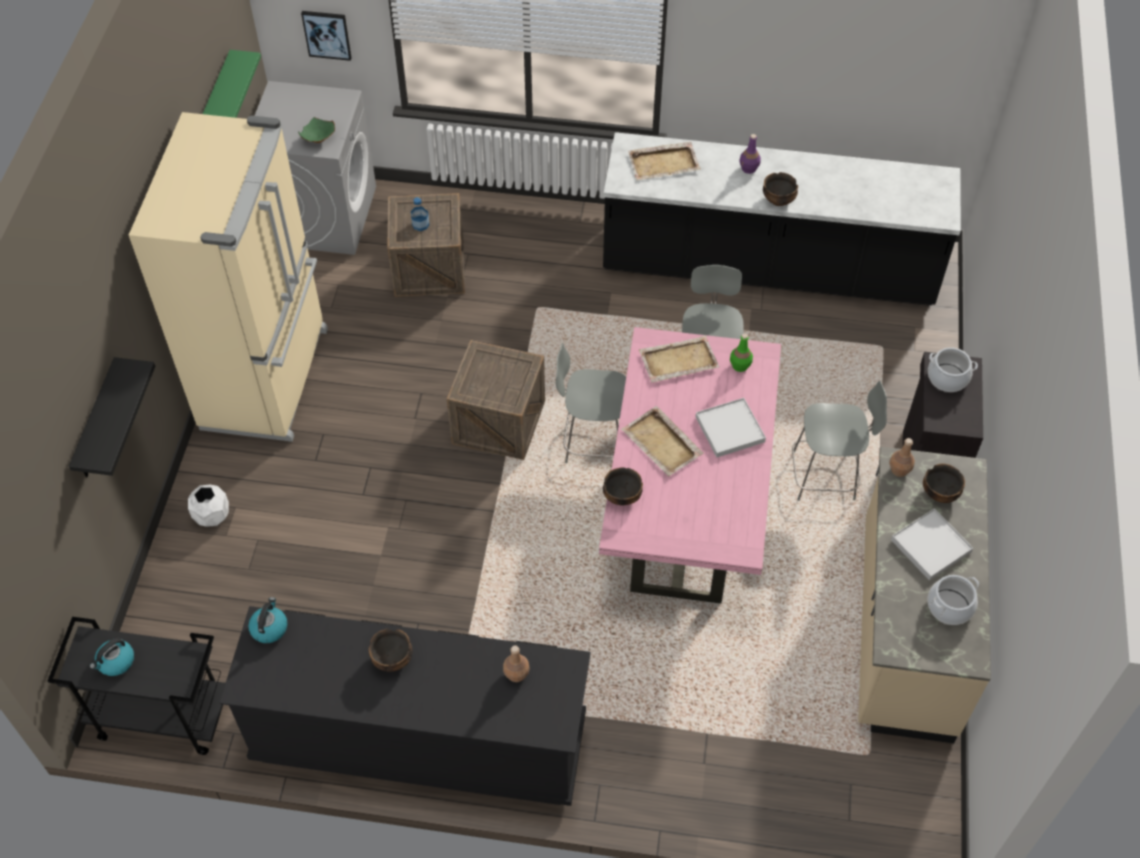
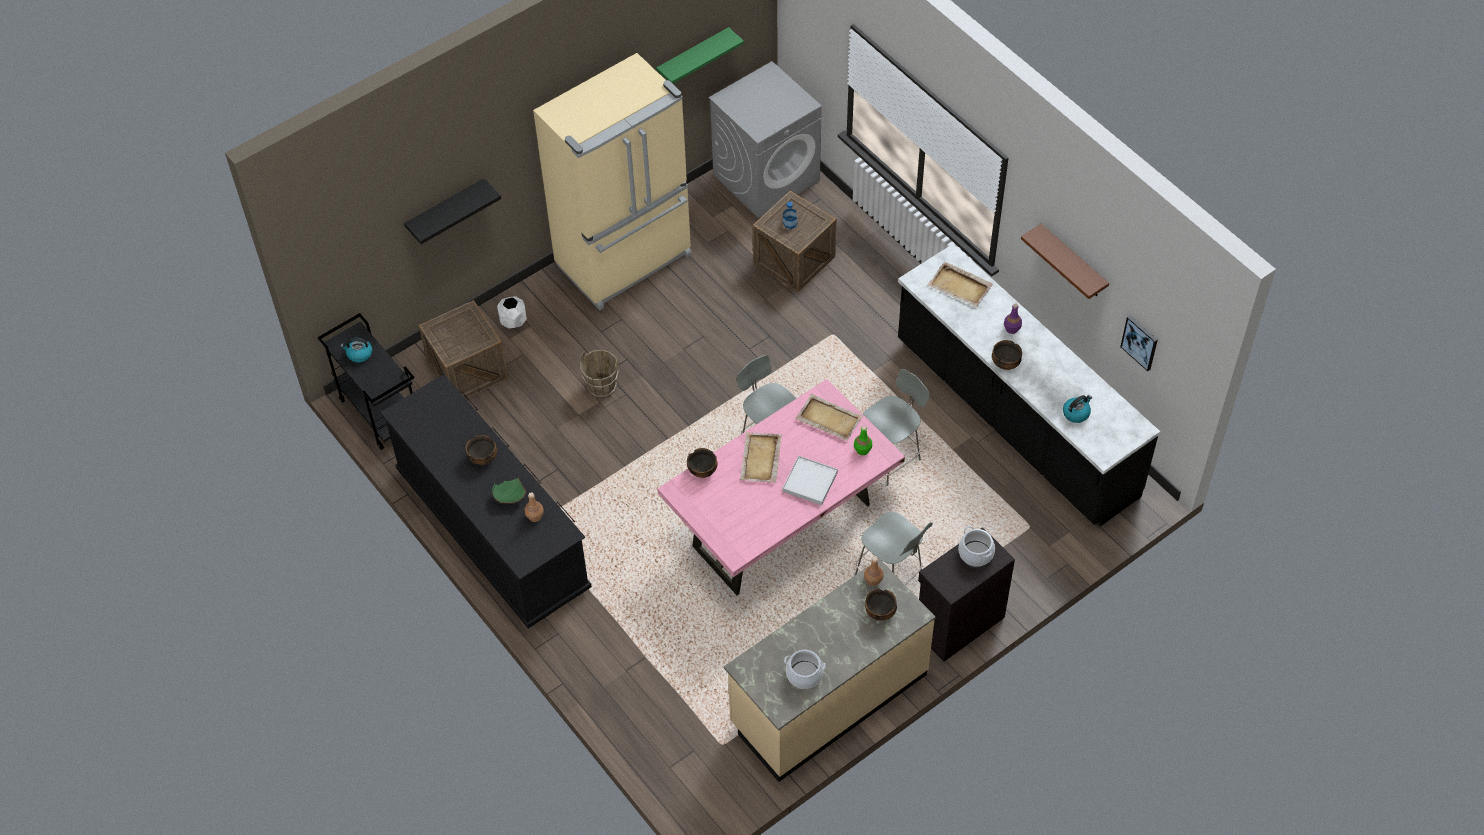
camera: 45 degrees right, 0 degrees up
kettle [248,597,287,643] -> kettle moved to [1063,395,1092,423]
green bowl [298,117,335,143] -> green bowl moved to [492,478,526,503]
picture [301,11,352,61] -> picture moved to [1120,315,1158,371]
crate [447,340,545,460] -> crate moved to [419,300,508,399]
white tray [891,508,973,581] -> none
none -> brown bucket [580,350,619,399]
none -> brown shelf [1021,224,1109,299]

